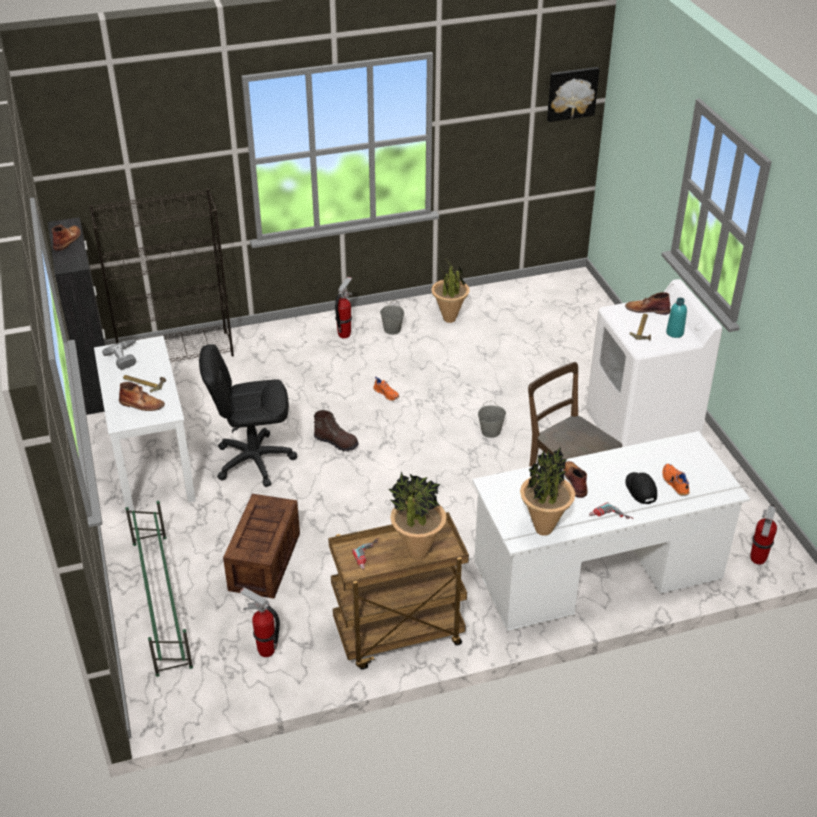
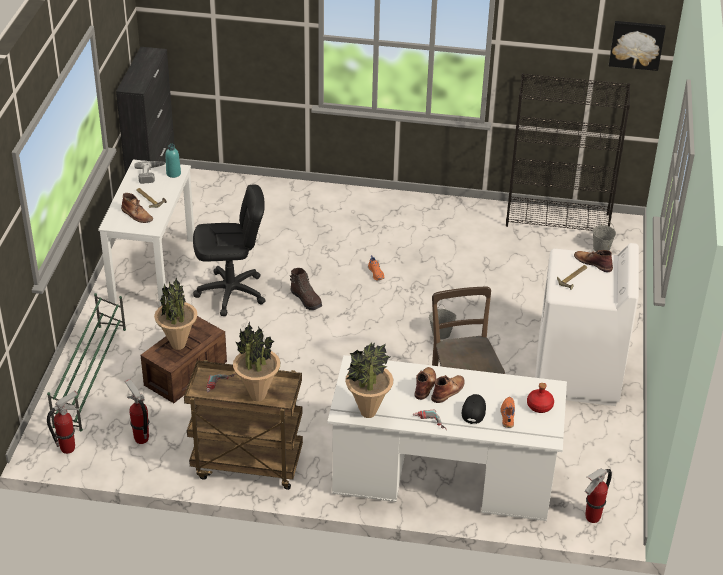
camera: 25 degrees right, 0 degrees up
brown boot [52,224,81,251] -> brown boot moved to [431,375,465,403]
black bookcase [89,189,234,362] -> black bookcase moved to [506,73,630,231]
black office chair [199,344,297,487] -> black office chair turned 150 degrees clockwise [193,184,266,316]
fire extinguisher [335,277,352,338] -> fire extinguisher moved to [47,391,79,454]
grey bucket [380,300,404,335] -> grey bucket moved to [593,221,616,251]
potted plant [431,258,470,323] -> potted plant moved to [154,278,197,350]
turquoise bottle [666,298,687,338] -> turquoise bottle moved to [165,144,181,178]
none -> red bottle [527,383,554,413]

